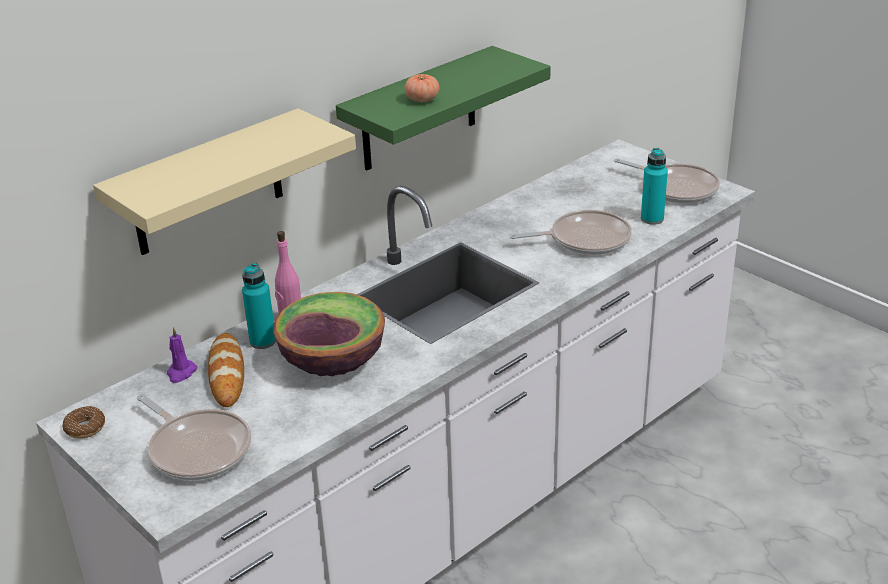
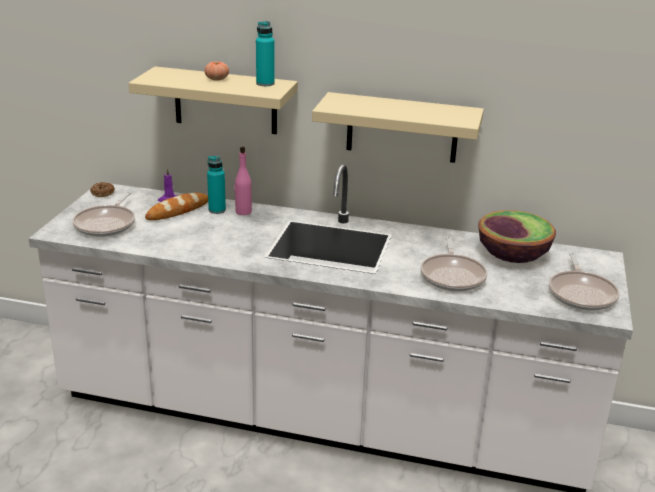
camera: 55 degrees right, 5 degrees down
bowl [273,292,385,376] -> bowl moved to [478,210,556,263]
green shelf [336,46,551,171] -> beige shelf [312,92,484,163]
tomato [405,74,439,102] -> tomato moved to [204,61,229,81]
frying pan [510,210,632,255] -> frying pan turned 45 degrees clockwise [421,237,487,292]
turquoise bottle [641,148,668,225] -> turquoise bottle moved to [256,21,275,86]

